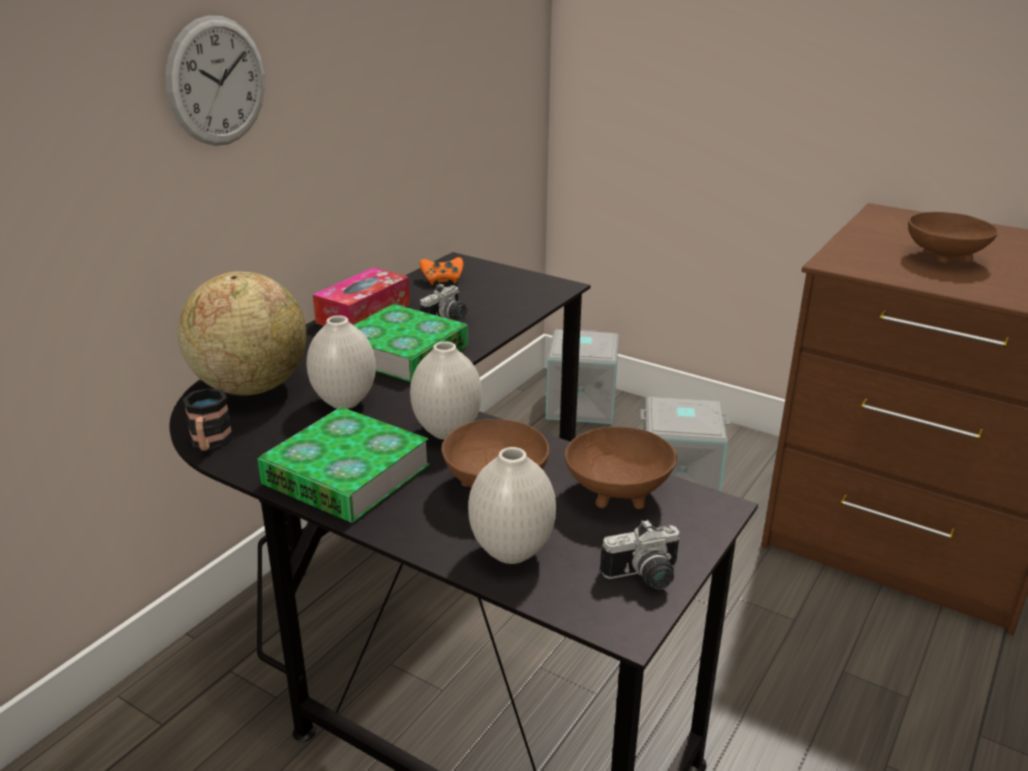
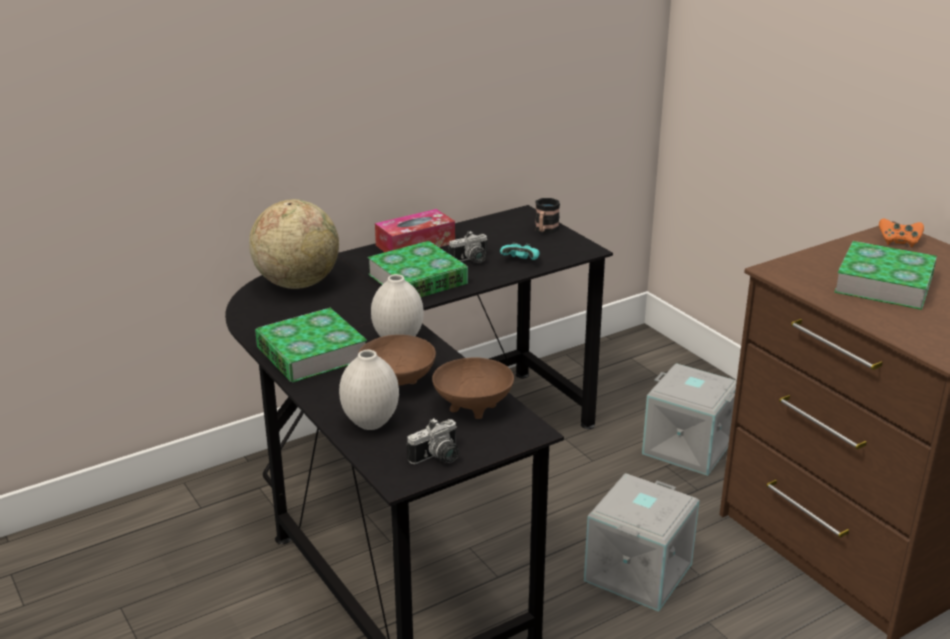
camera: 25 degrees right, 0 degrees up
wall clock [166,15,265,146] -> none
mug [183,388,233,451] -> mug moved to [535,198,560,233]
white vase [307,315,376,409] -> none
orange game controller [420,257,463,285] -> orange game controller moved to [879,219,924,247]
grey storage box [546,330,619,424] -> grey storage box moved to [584,473,700,612]
camera [600,519,680,589] -> camera turned 45 degrees counterclockwise [407,418,459,464]
brown bowl [908,212,998,263] -> book [834,241,937,310]
none -> turquoise game controller [500,242,540,260]

